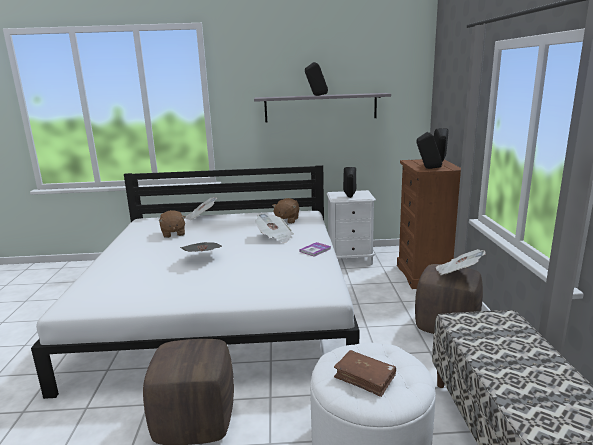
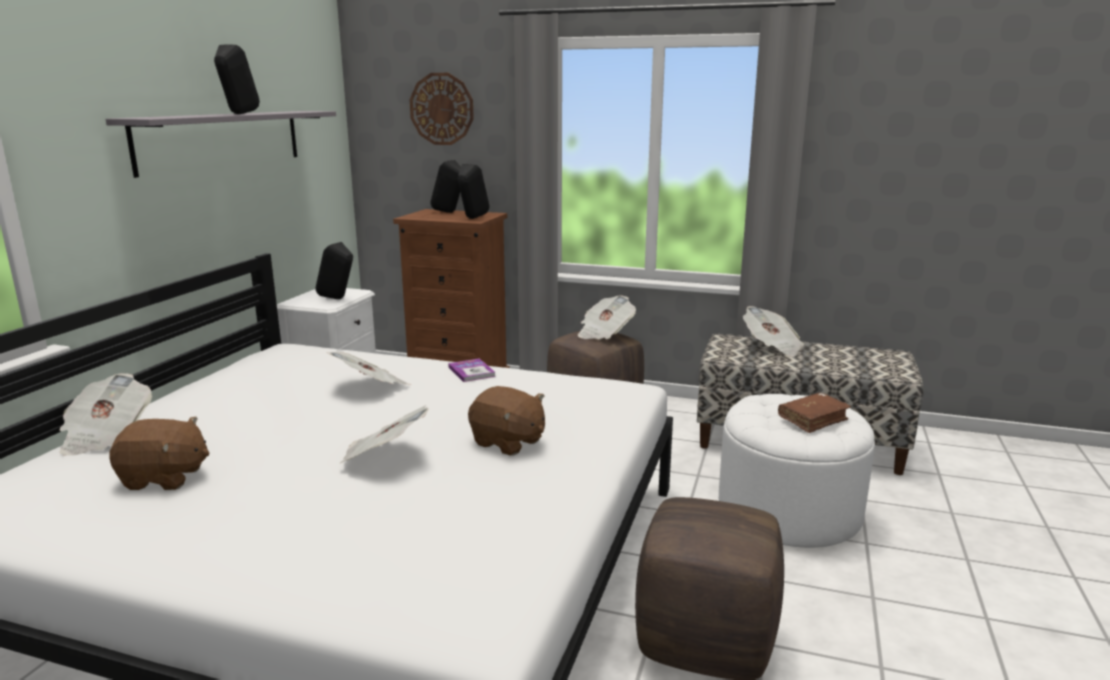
camera: 70 degrees left, 0 degrees up
brown plush toy [272,198,299,224] -> brown plush toy moved to [468,386,545,456]
none -> wall clock [410,73,474,145]
none -> newspaper [743,306,804,357]

